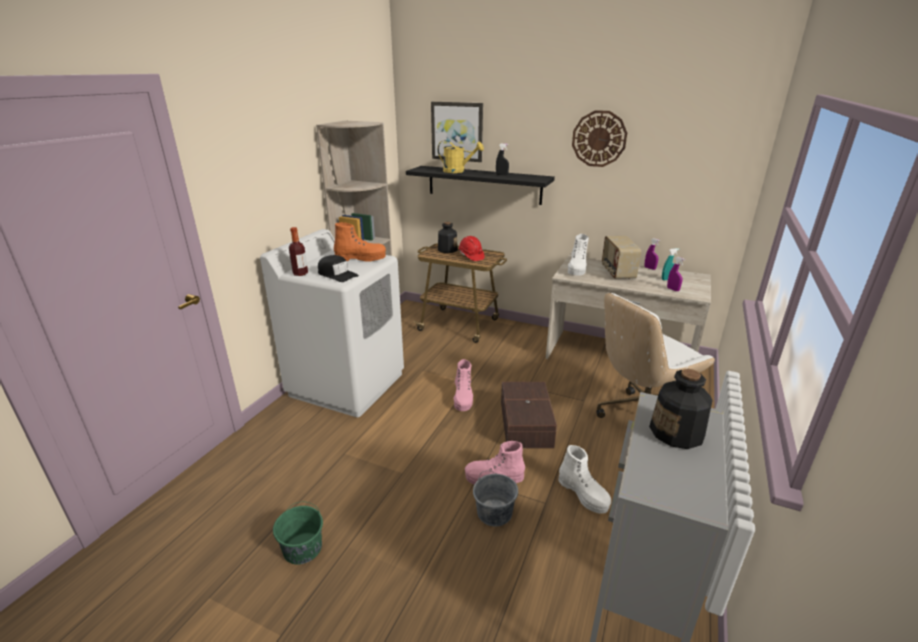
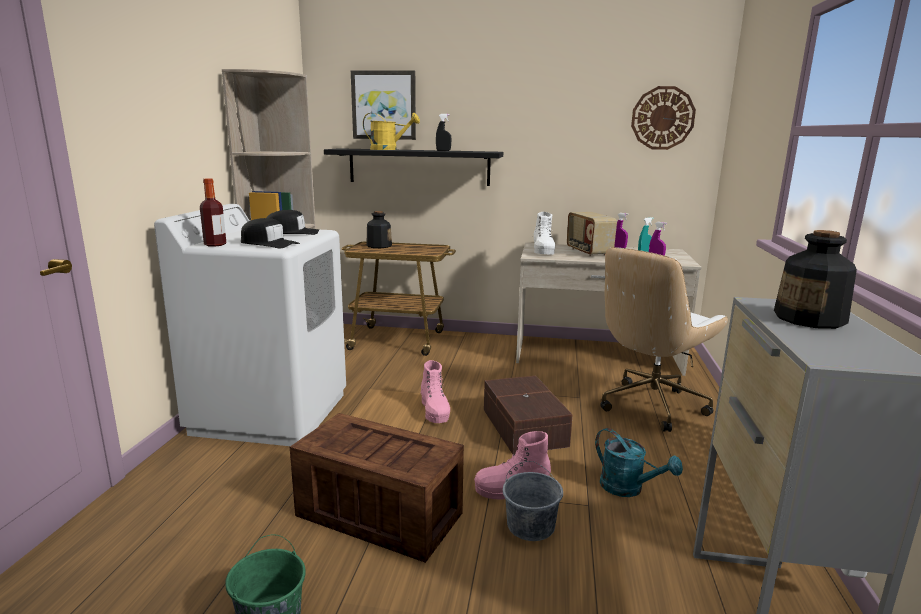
camera: 15 degrees left, 10 degrees down
orange boot [334,222,386,262] -> black cap [266,210,319,235]
red hard hat [458,236,485,261] -> none
white boot [558,445,611,514] -> turquoise watering can [595,428,683,497]
wall clock [572,110,627,167] -> wall clock moved to [631,86,696,150]
none -> crate [290,413,464,563]

